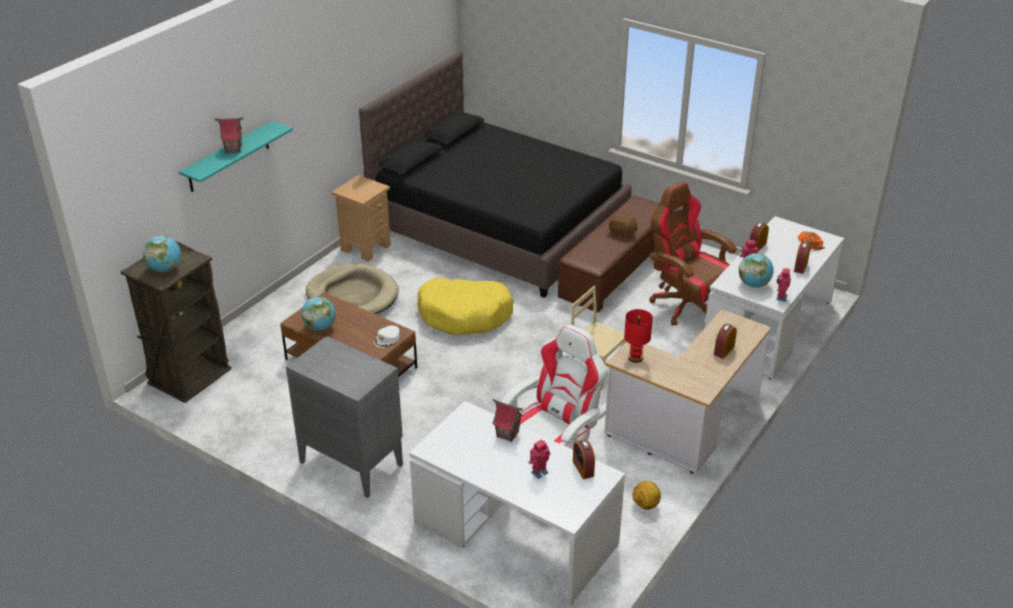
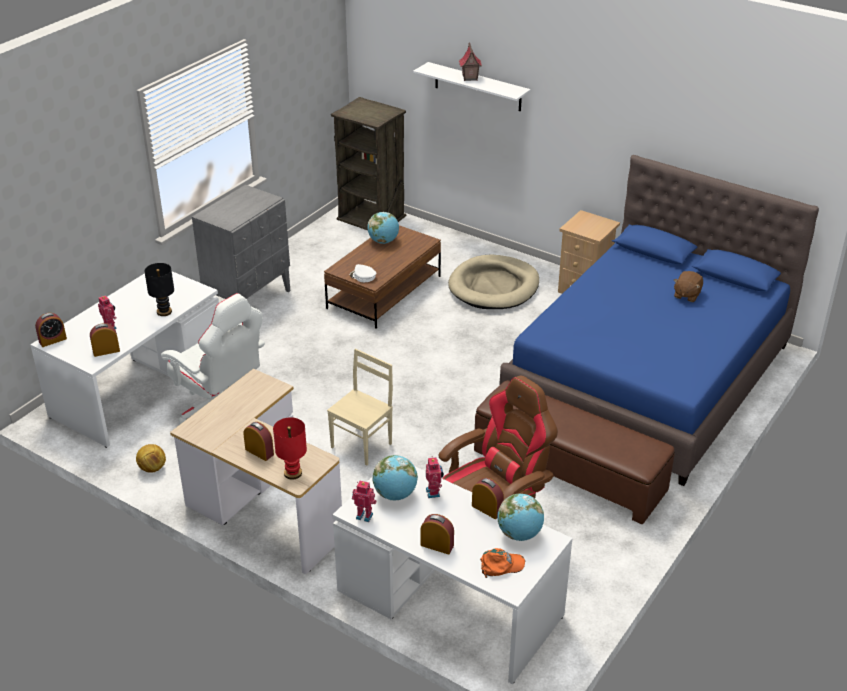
camera: 90 degrees right, 0 degrees up
globe [143,235,181,272] -> globe moved to [497,493,544,541]
turquoise shelf [179,121,293,192] -> white shelf [413,62,531,112]
black bed [359,51,632,298] -> blue bed [499,155,819,486]
yellow dog bed [417,278,514,335] -> none
toy house [492,399,523,442] -> black table lamp [144,263,174,316]
brown plush toy [609,213,638,239] -> brown plush toy moved to [674,271,703,302]
red table lamp [624,309,653,363] -> red table lamp moved to [273,417,307,480]
none -> alarm clock [35,313,67,347]

